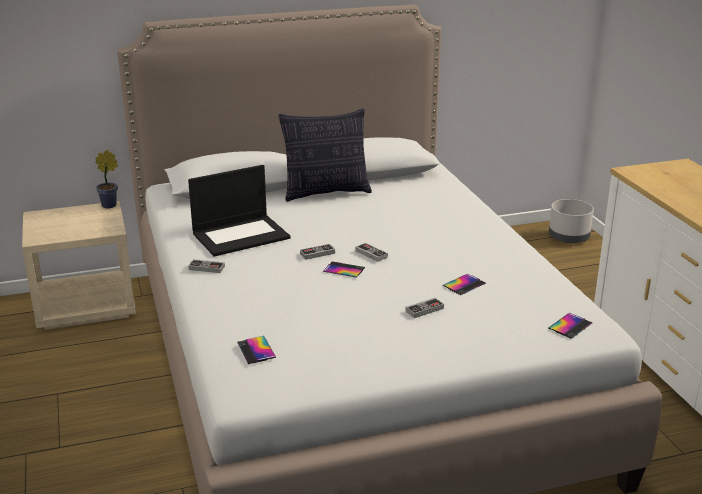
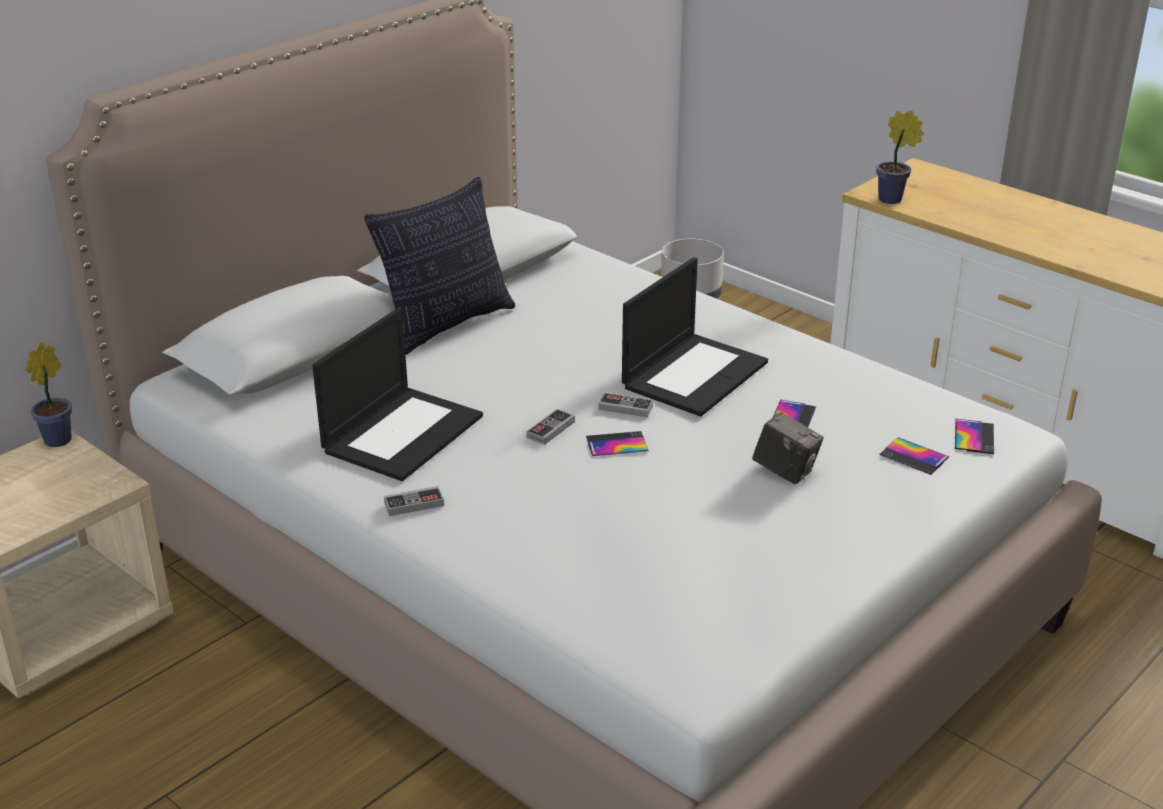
camera: 30 degrees left, 5 degrees up
phone [237,336,276,364] -> phone moved to [879,437,949,475]
game controller [405,298,444,318] -> camera [752,412,824,484]
none -> laptop [622,257,768,416]
none -> potted plant [876,110,923,204]

